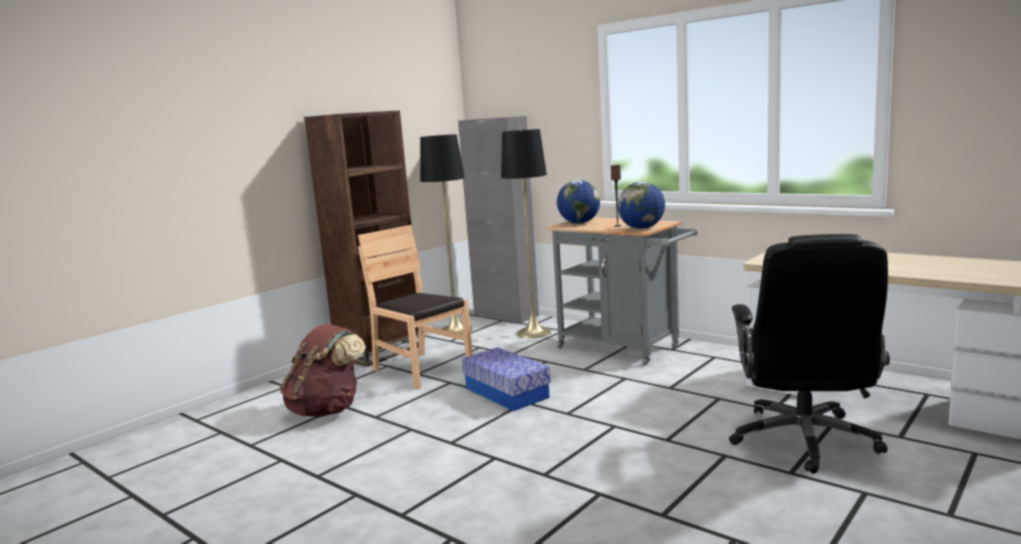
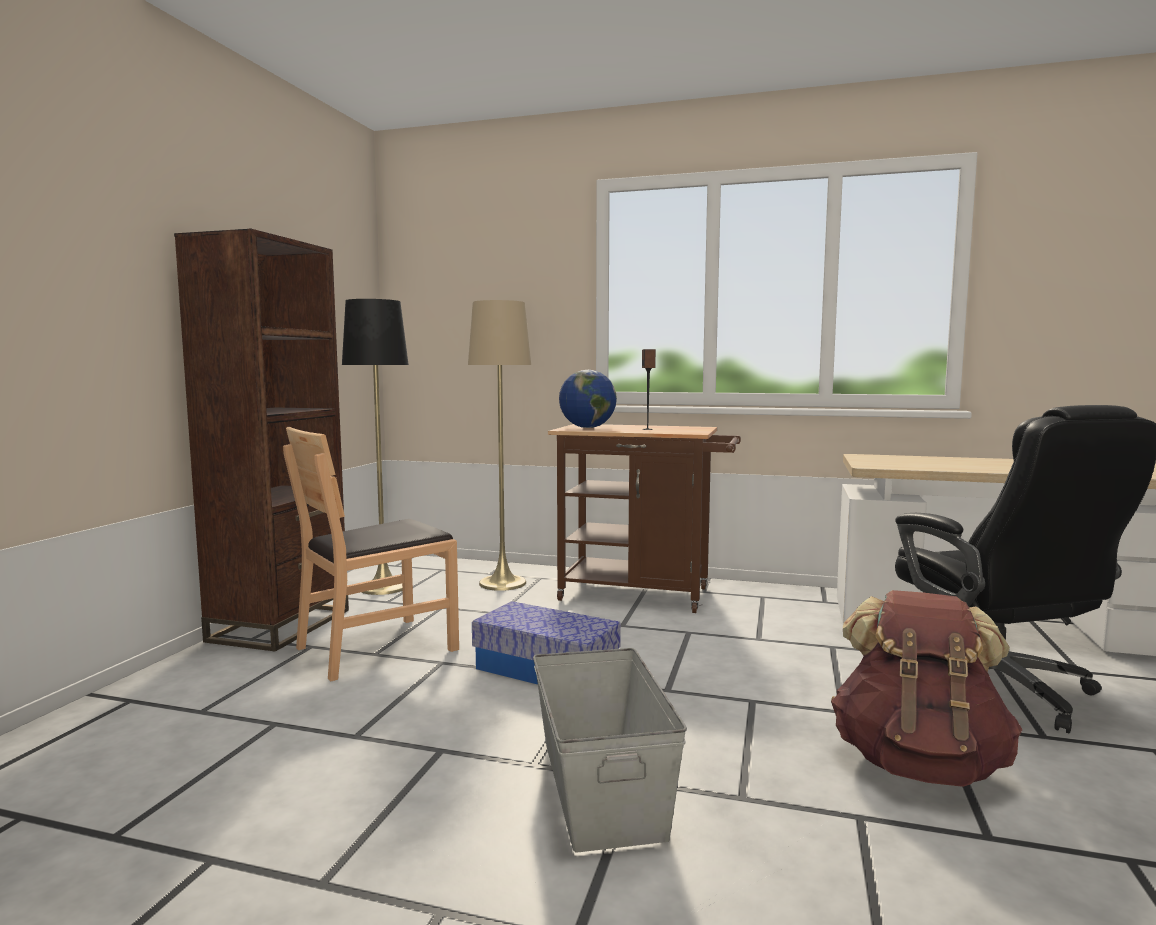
camera: 25 degrees left, 5 degrees down
brown backpack [280,324,366,417] -> brown backpack moved to [831,590,1023,787]
brown chair [358,225,473,390] -> brown chair turned 60 degrees counterclockwise [283,427,459,682]
grey cabinet [458,116,539,323] -> none
black floor lamp [501,129,551,338] -> beige floor lamp [468,300,531,591]
grey cart [545,217,698,365] -> brown cart [548,424,741,613]
globe [618,182,665,229] -> none
none -> grey storage box [533,648,687,852]

